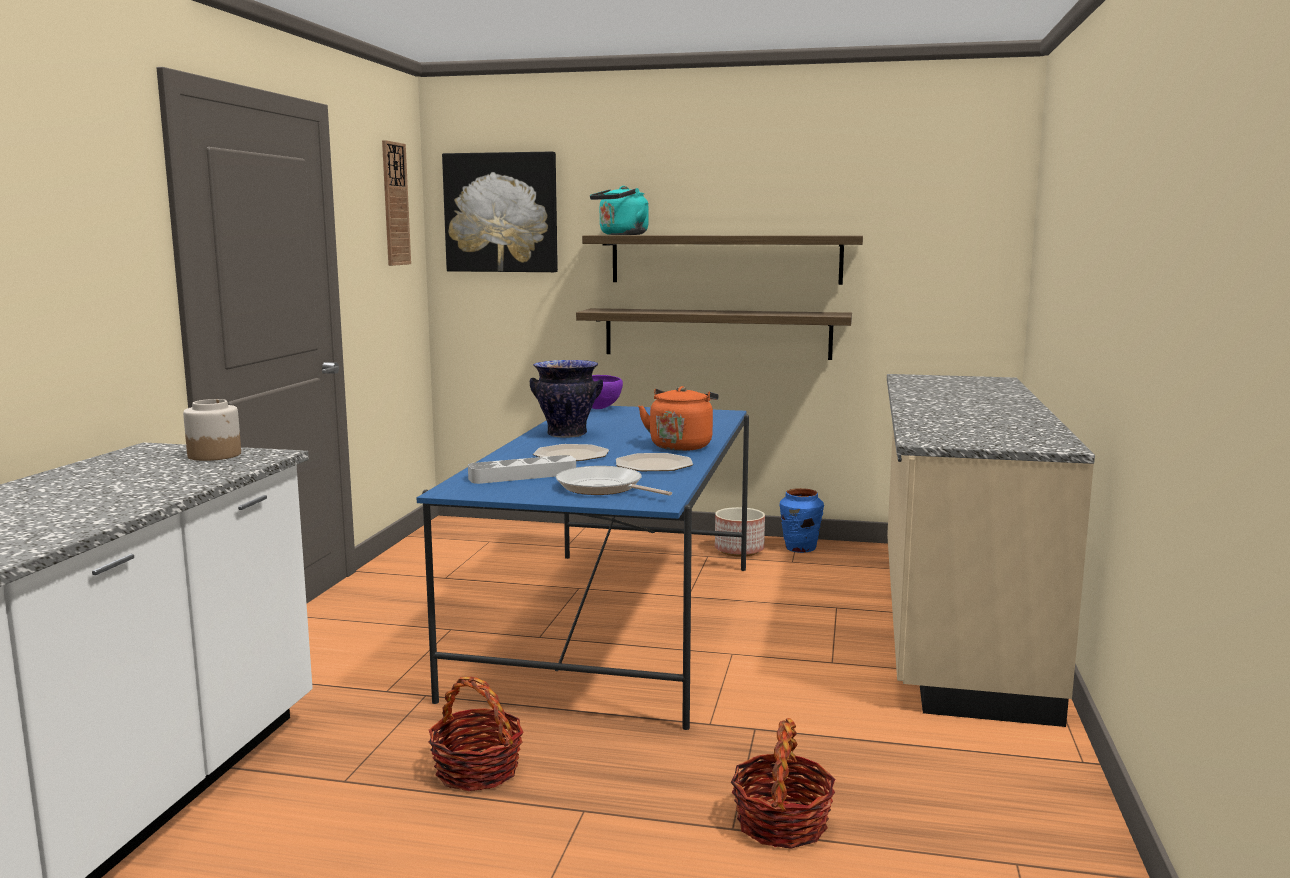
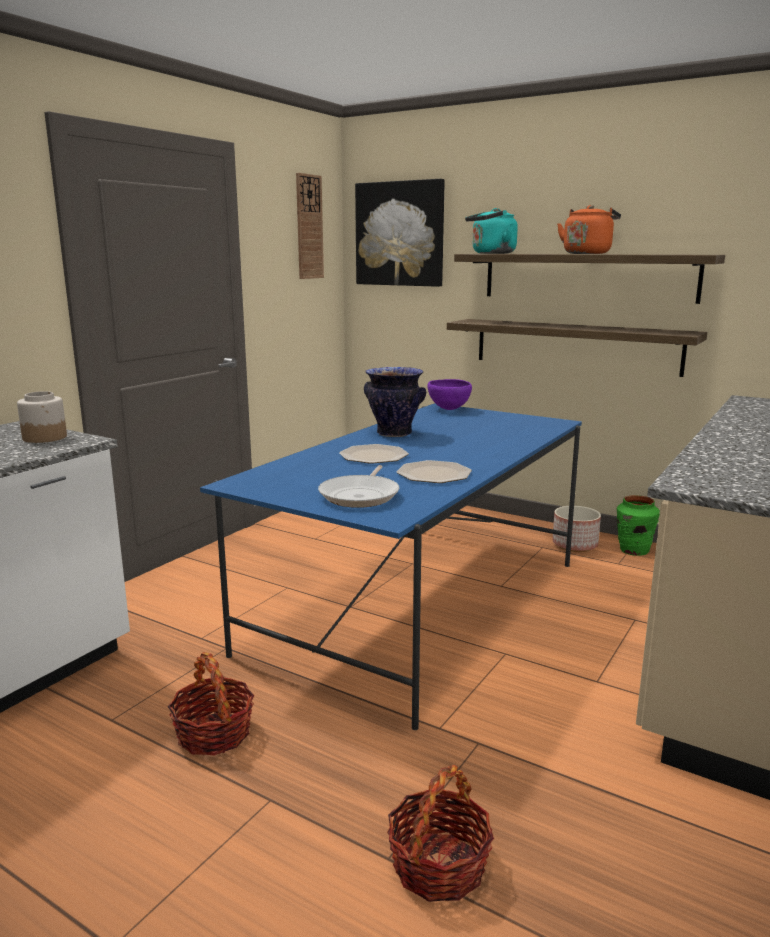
camera: 20 degrees right, 5 degrees up
grey tray [468,455,576,484] -> none
frying pan [556,466,672,496] -> frying pan turned 135 degrees counterclockwise [318,465,399,508]
orange kettle [638,386,719,451] -> orange kettle moved to [557,205,621,254]
blue vase [780,488,824,553] -> green vase [617,495,660,556]

